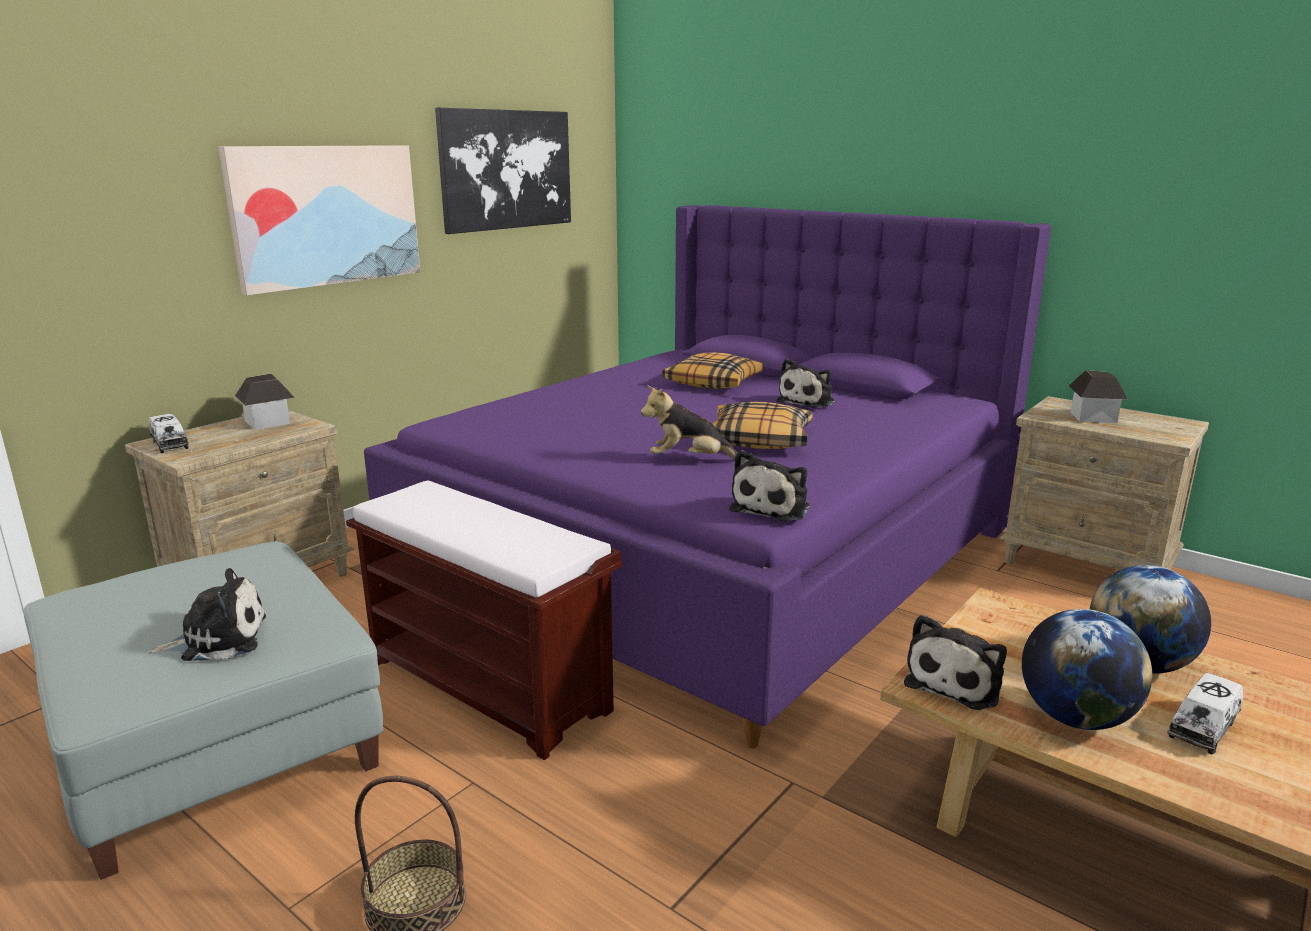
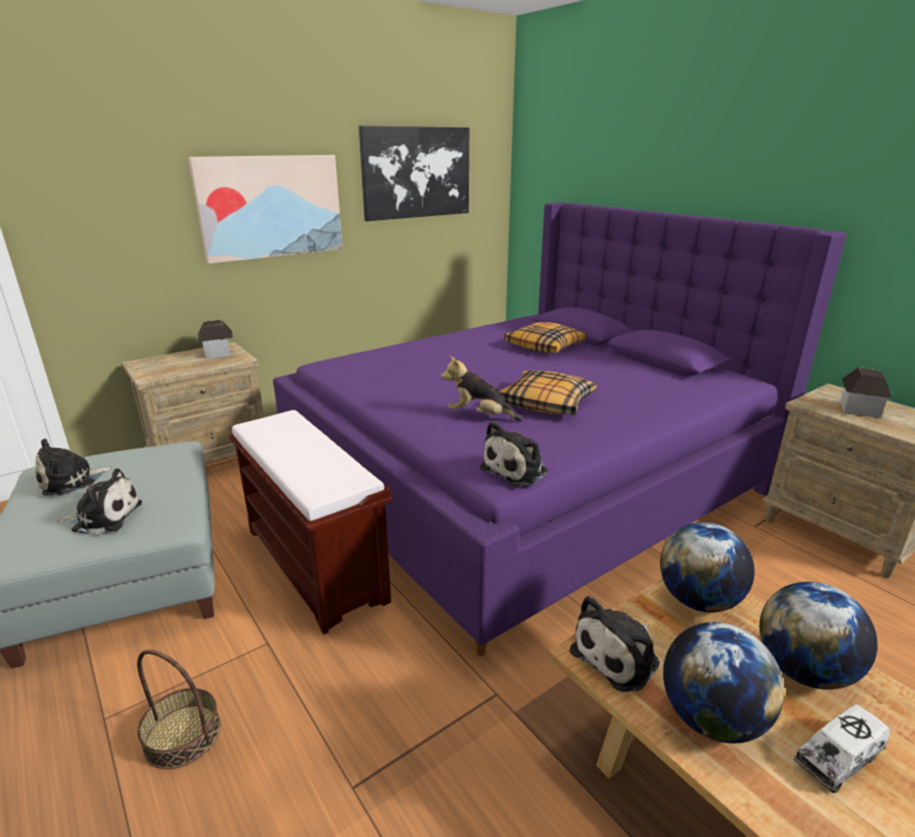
camera: 15 degrees right, 5 degrees up
toy truck [149,414,189,453] -> none
plush toy [777,359,835,408] -> plush toy moved to [35,438,114,496]
none -> globe [660,522,755,613]

